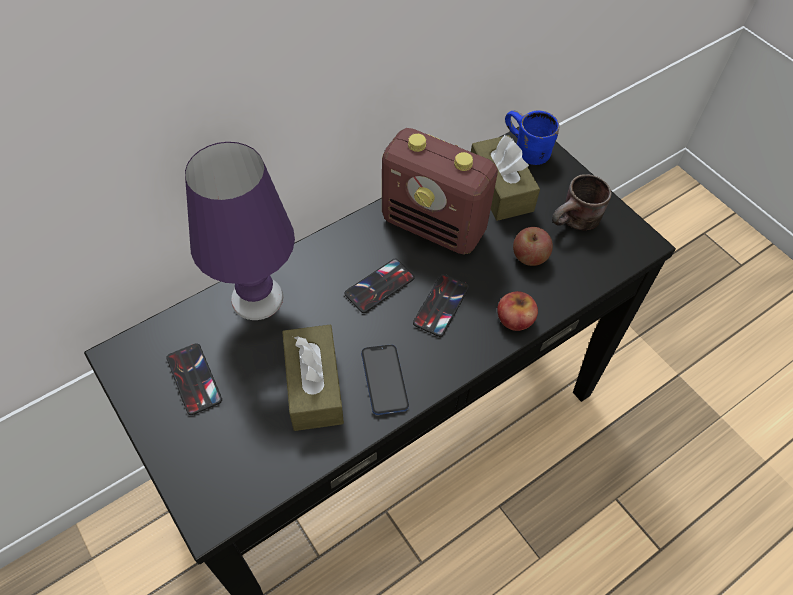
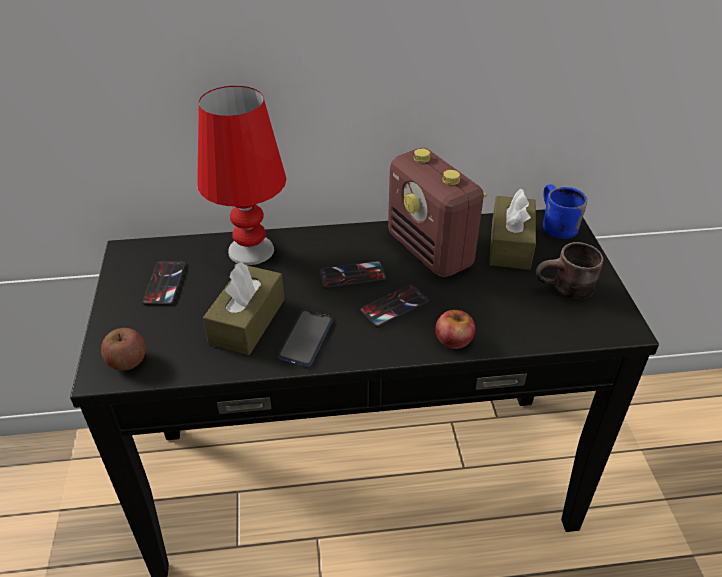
camera: 30 degrees right, 15 degrees down
purple table lamp [185,142,295,320] -> red table lamp [197,86,286,265]
apple [513,227,553,266] -> apple moved to [101,328,146,371]

